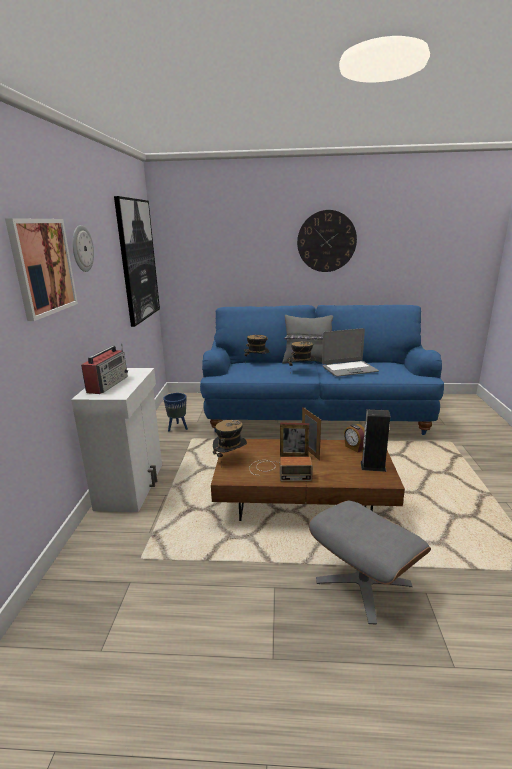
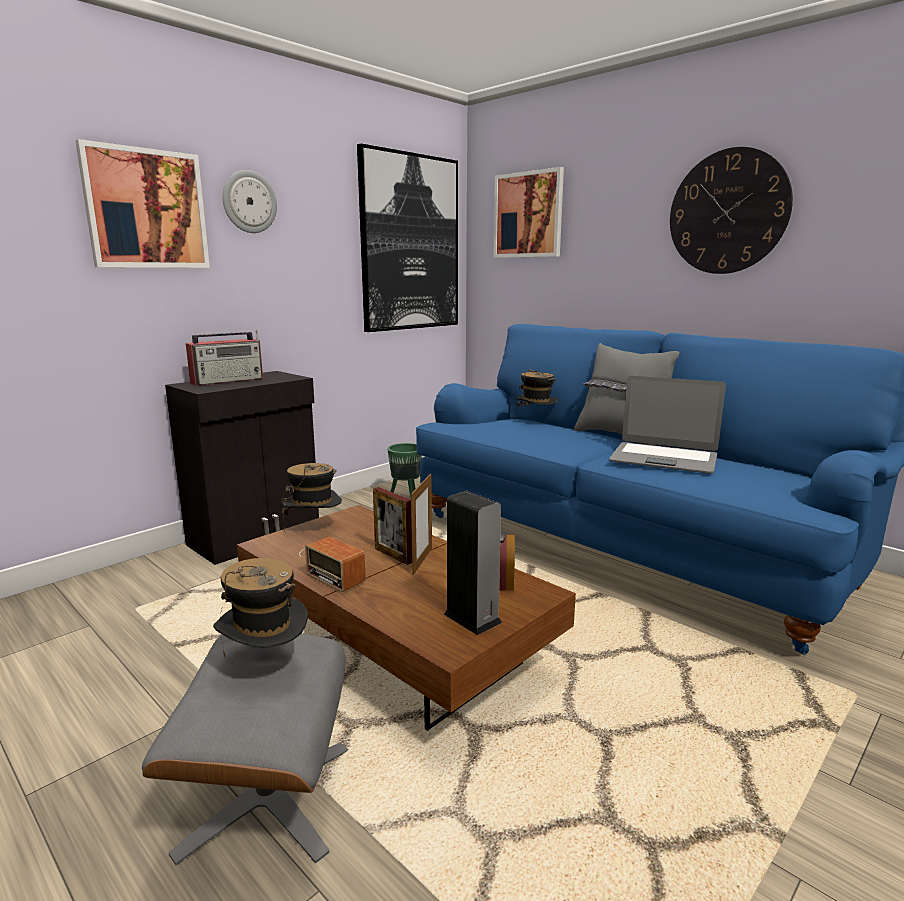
camera: 40 degrees right, 5 degrees down
white cabinet [71,368,162,512] -> black cabinet [165,371,319,565]
blue planter [163,393,188,432] -> green planter [387,443,422,497]
hat [287,341,315,366] -> hat moved to [213,558,308,657]
none -> picture [493,167,564,258]

